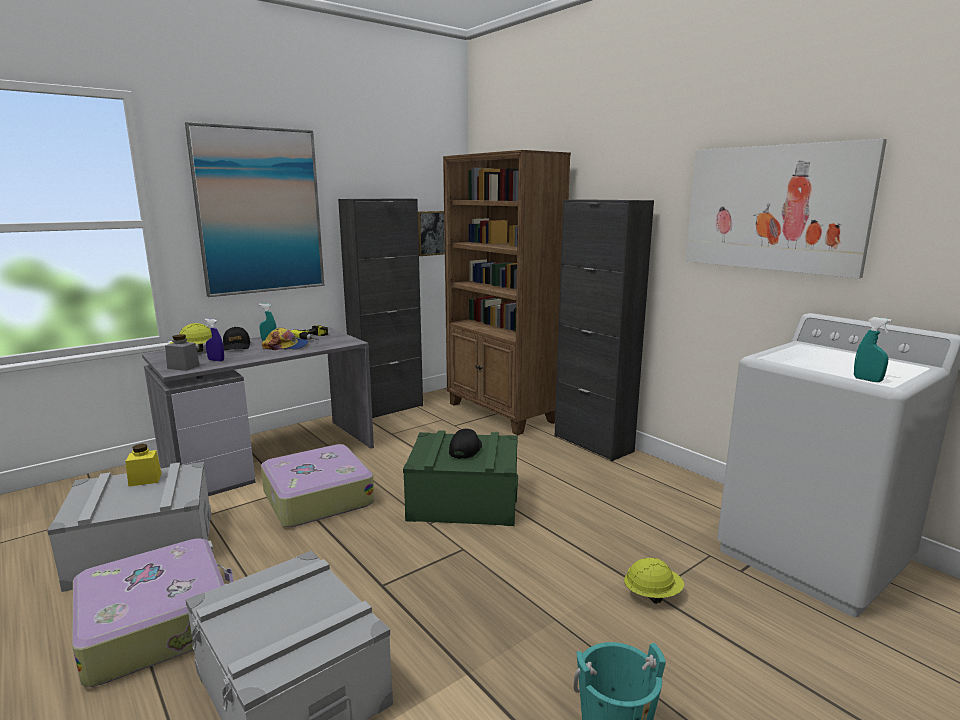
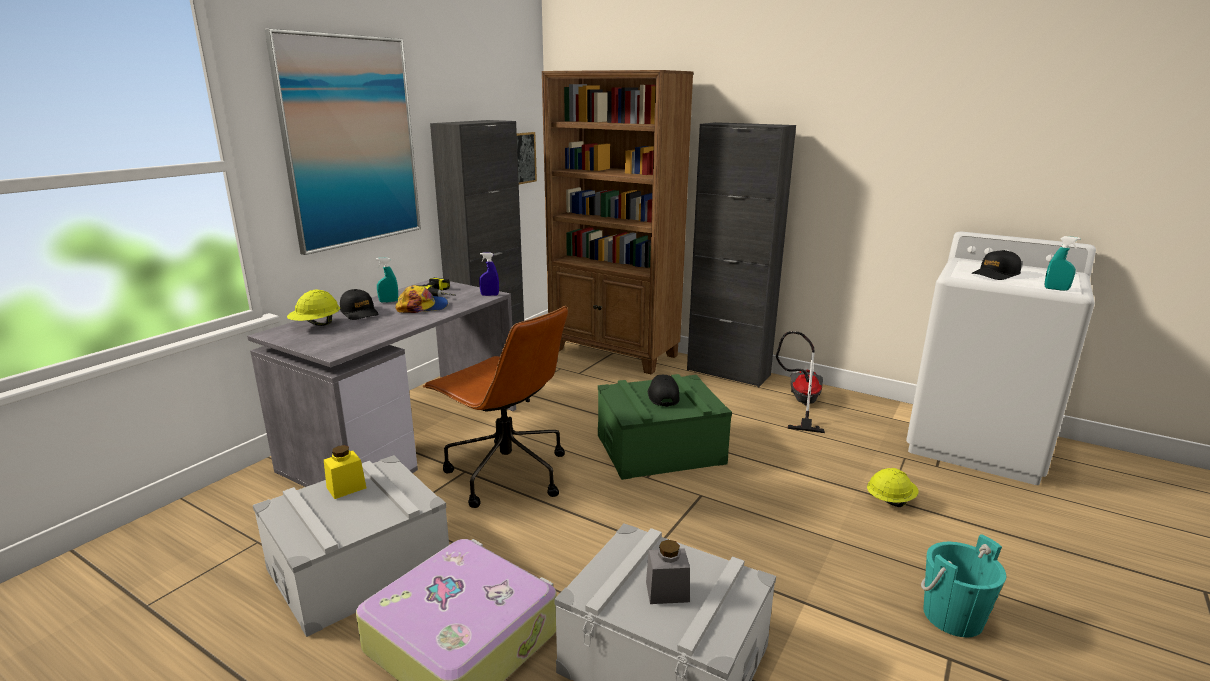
camera: 20 degrees left, 5 degrees up
grey jar [165,334,200,371] -> grey jar moved to [646,540,690,604]
blue spray bottle [204,319,224,361] -> blue spray bottle moved to [479,253,499,296]
suitcase [261,444,374,527] -> brown office chair [423,306,568,508]
picture [686,139,887,278] -> none
none -> vacuum cleaner [776,331,825,433]
none -> black cap [972,250,1022,280]

